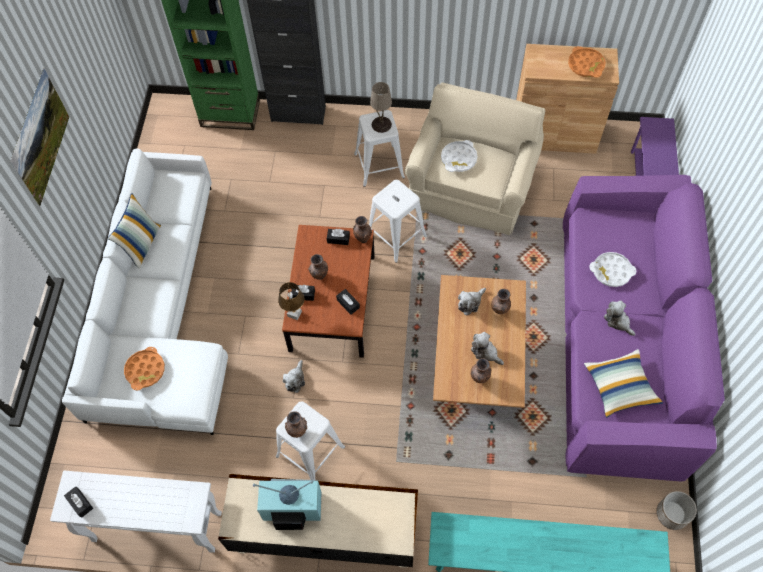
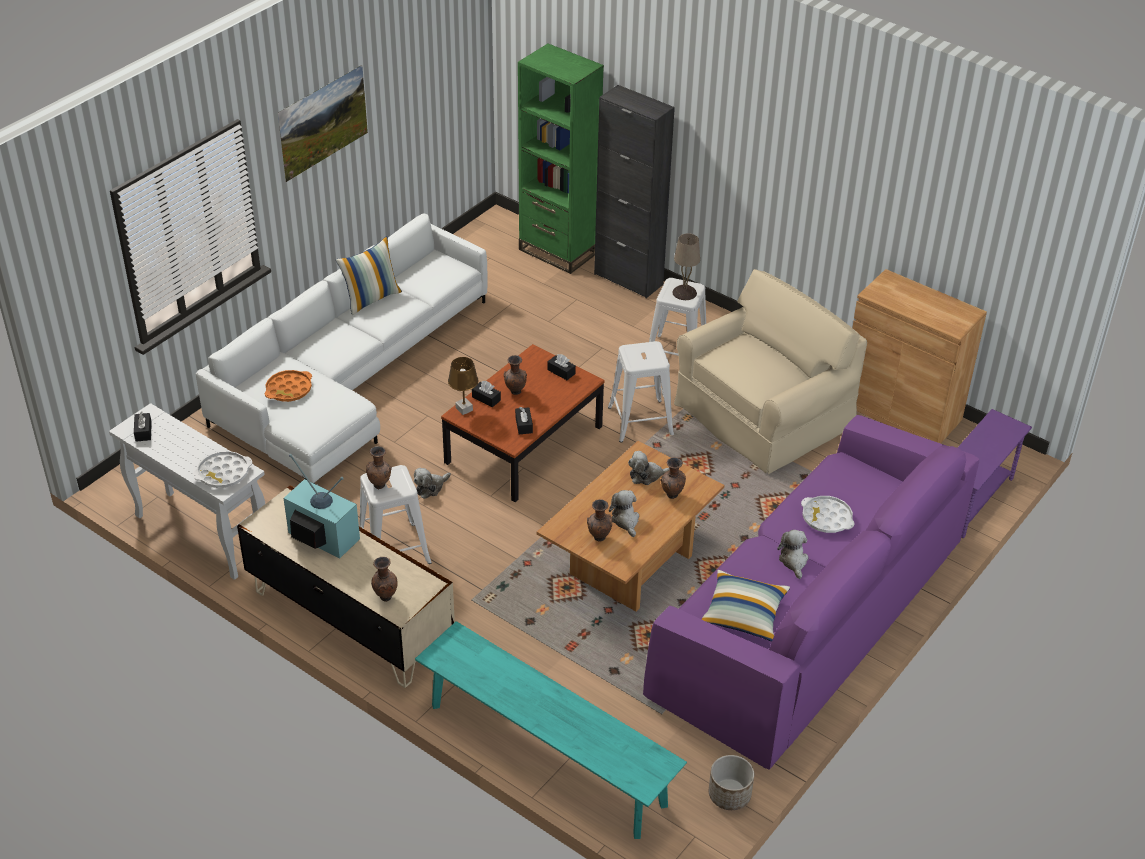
camera: 30 degrees right, 20 degrees down
brown vase [353,216,372,243] -> brown vase moved to [371,557,398,602]
white tray [441,140,478,172] -> white tray moved to [193,451,252,488]
orange tray [568,46,606,78] -> none

